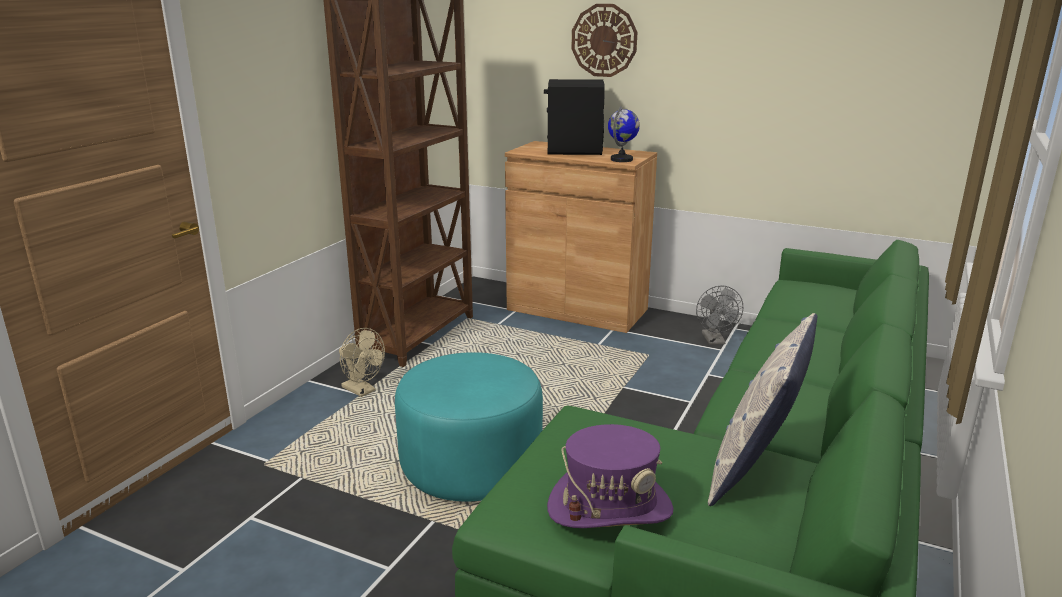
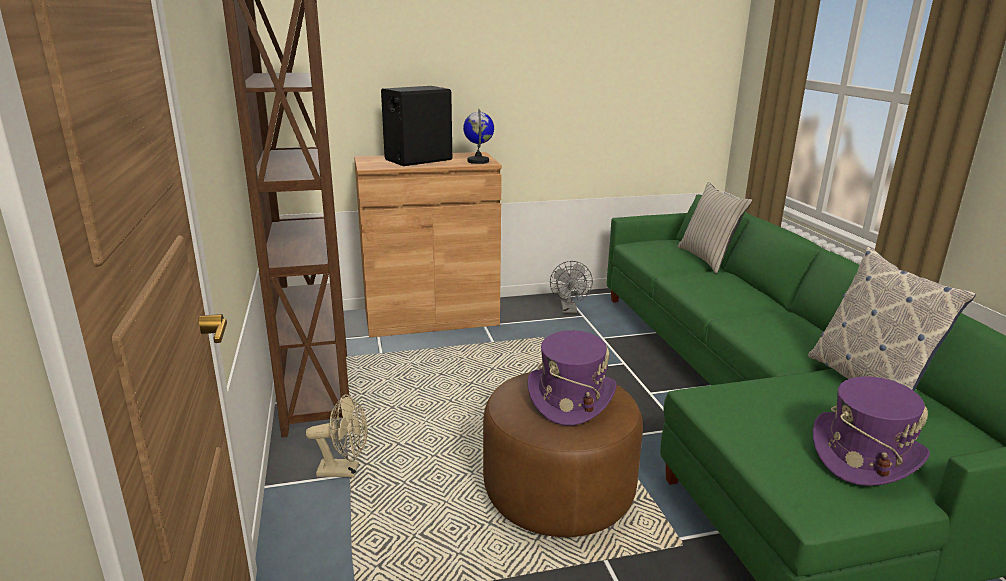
camera: 40 degrees left, 0 degrees up
turquoise ottoman [395,352,543,502] -> brown ottoman [483,372,643,537]
wall clock [572,4,637,77] -> none
grey fan [696,285,743,345] -> grey fan turned 45 degrees clockwise [550,261,593,313]
none -> purple hat [527,330,617,426]
none -> beige pillow [678,182,752,273]

